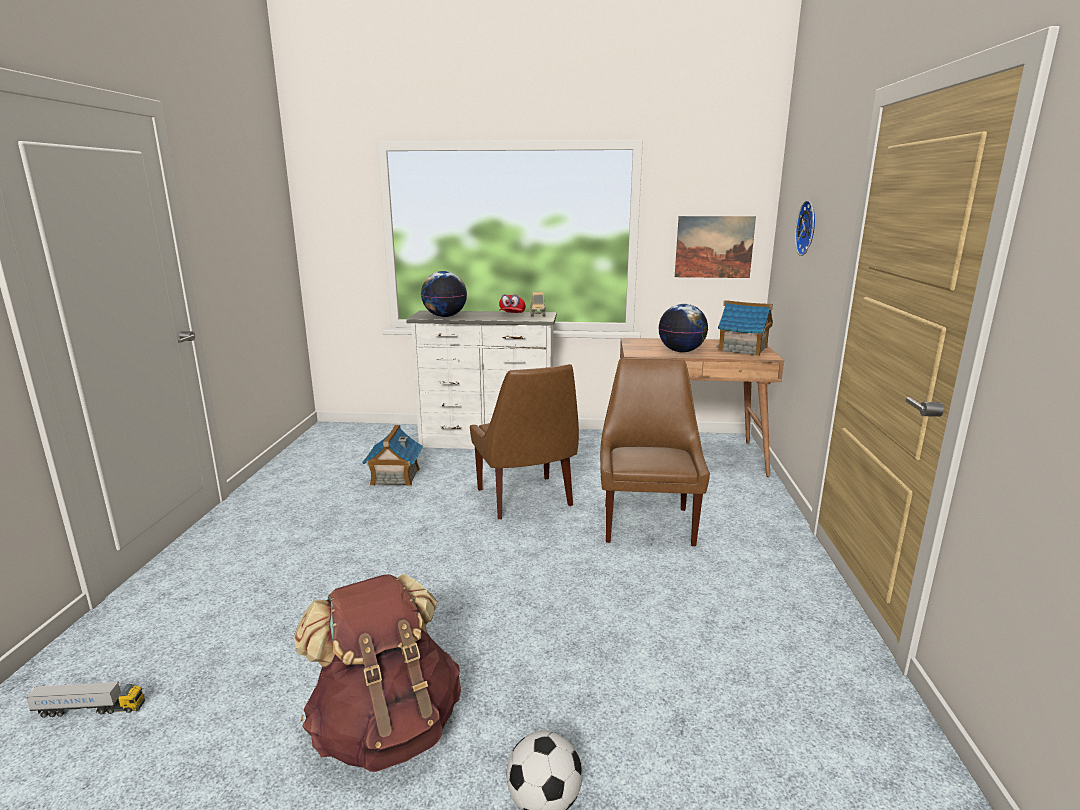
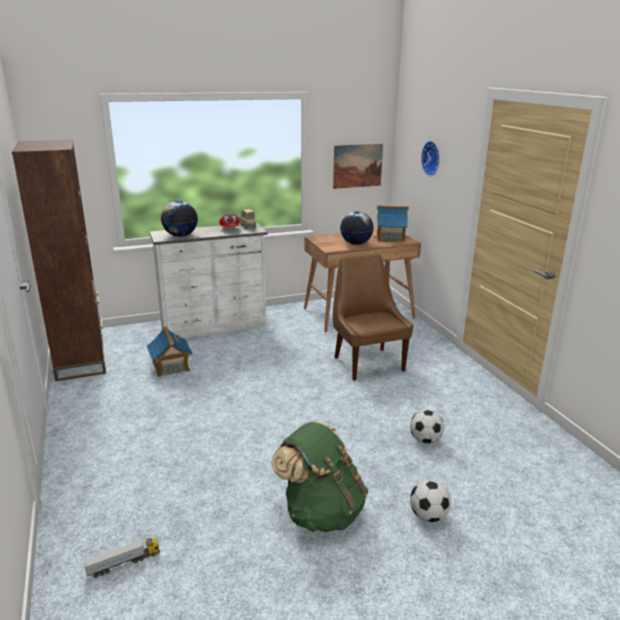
camera: 25 degrees left, 5 degrees up
brown backpack [294,574,461,772] -> green backpack [271,421,368,532]
brown chair [470,364,579,519] -> none
none -> brown bookcase [12,140,106,381]
none -> football [410,410,444,444]

